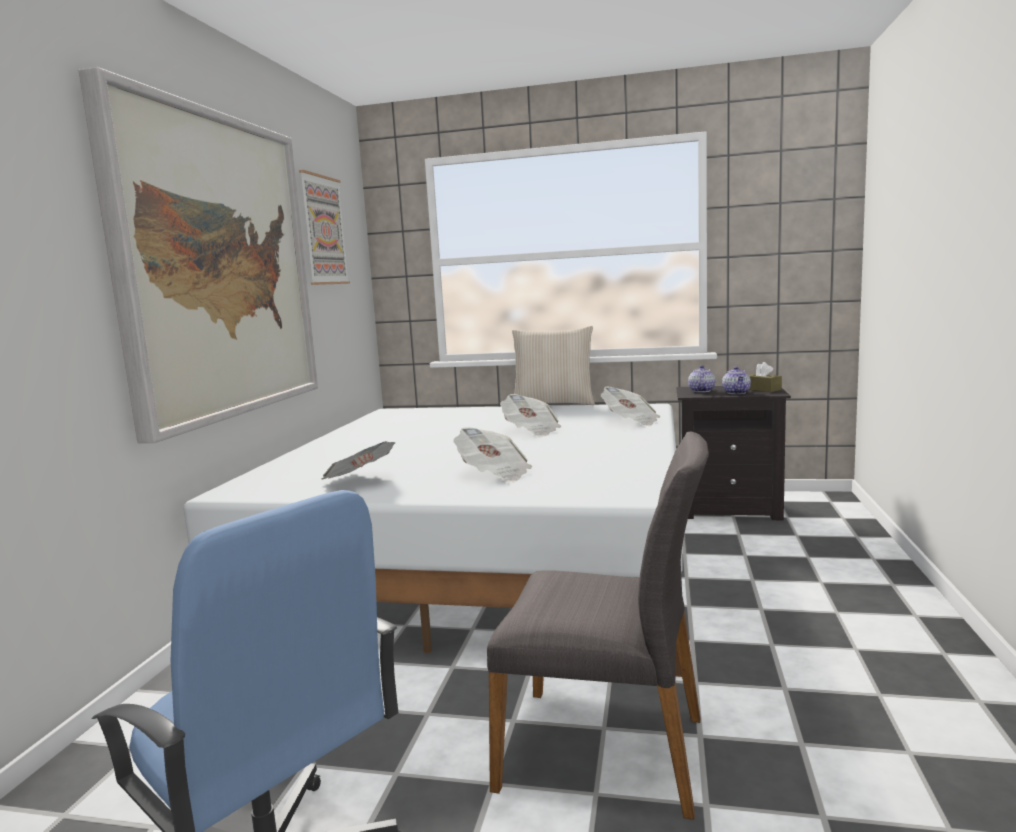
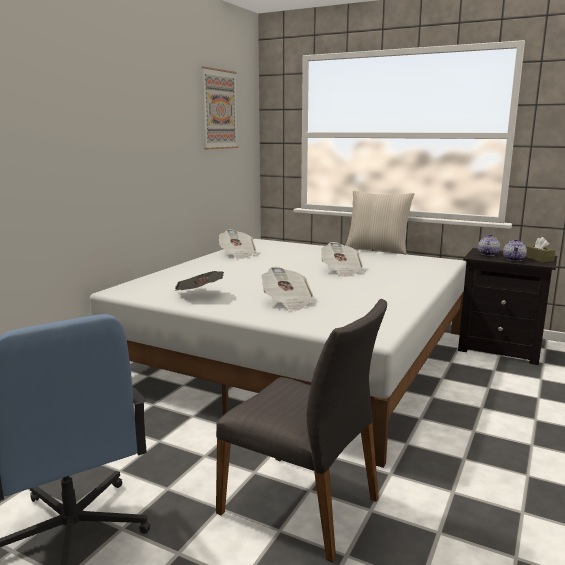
camera: 15 degrees right, 5 degrees up
picture [79,67,318,443] -> none
newspaper [600,387,660,426] -> newspaper moved to [219,229,256,259]

